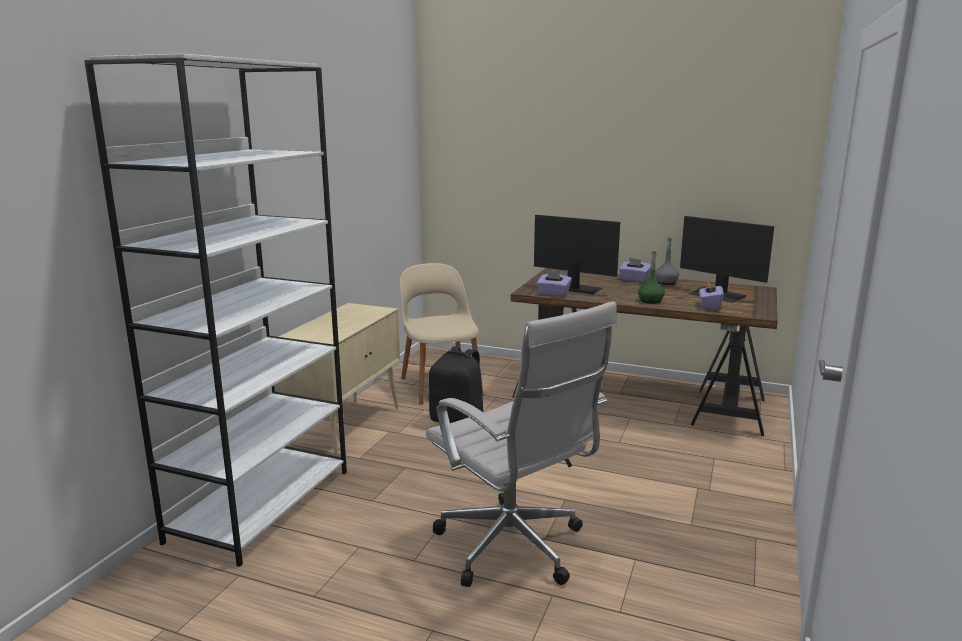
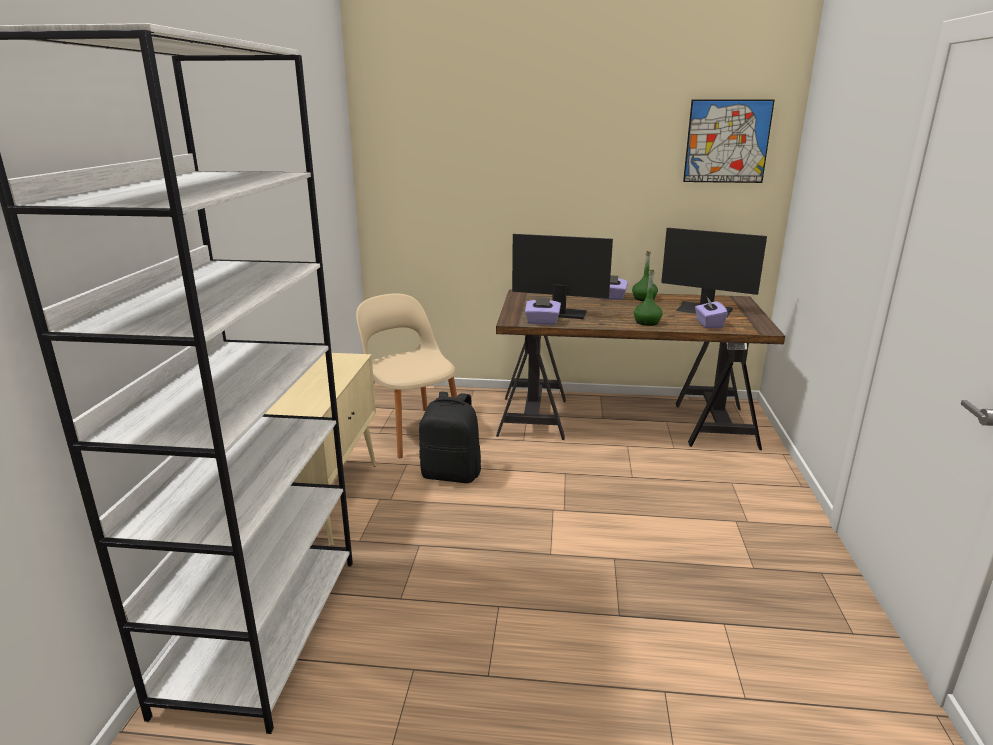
camera: 15 degrees left, 5 degrees up
white office chair [426,301,617,587] -> none
grey bottle [655,237,679,285] -> green bottle [632,250,658,301]
none -> picture [683,100,775,183]

